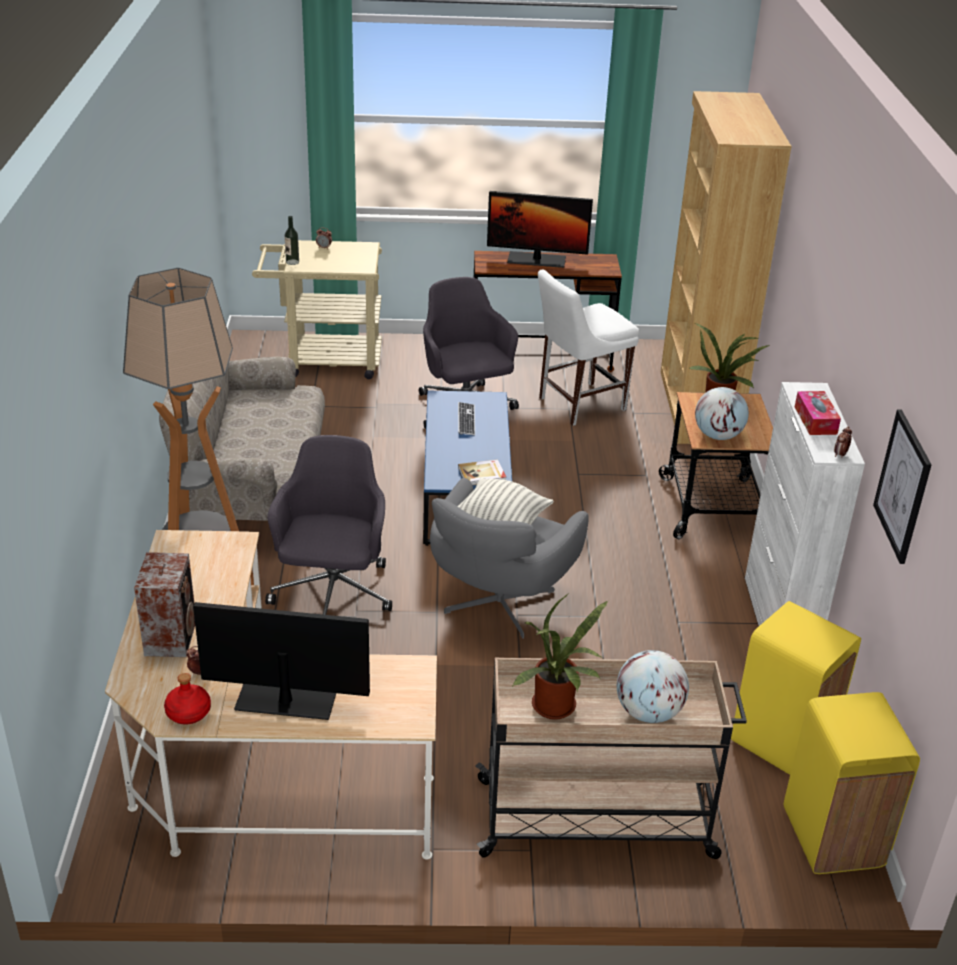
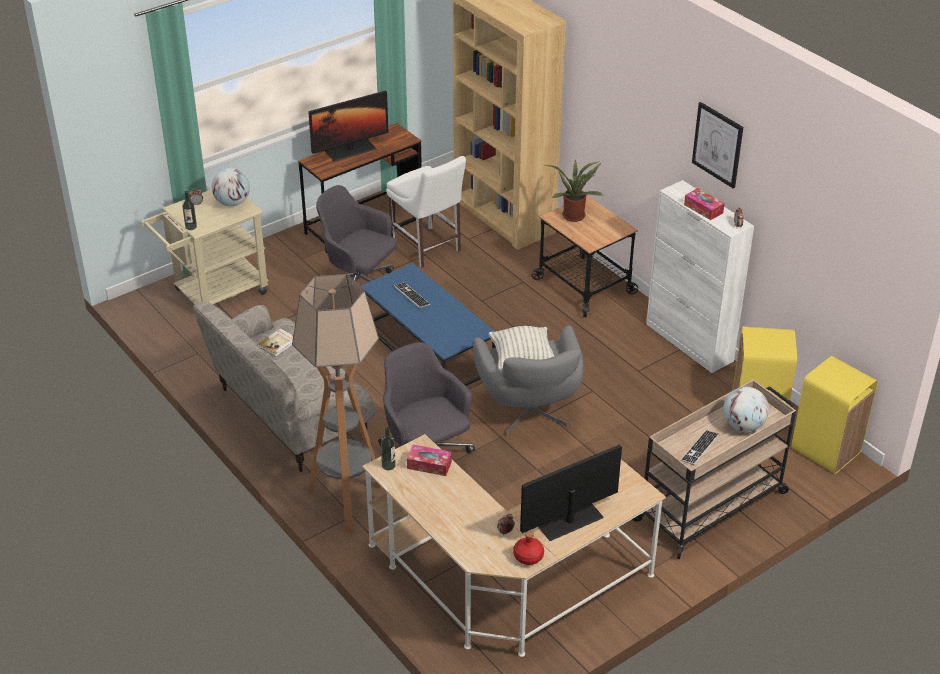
camera: 35 degrees left, 5 degrees up
speaker [134,552,195,657] -> none
book [458,459,506,485] -> book moved to [257,328,293,357]
potted plant [512,592,608,720] -> keyboard [680,430,720,465]
white chair [538,269,639,426] -> white chair turned 60 degrees counterclockwise [386,156,466,268]
globe [695,387,749,440] -> globe moved to [211,168,250,206]
picture [873,409,931,564] -> picture moved to [692,102,743,188]
none -> bottle [381,427,396,470]
none -> tissue box [407,445,452,476]

